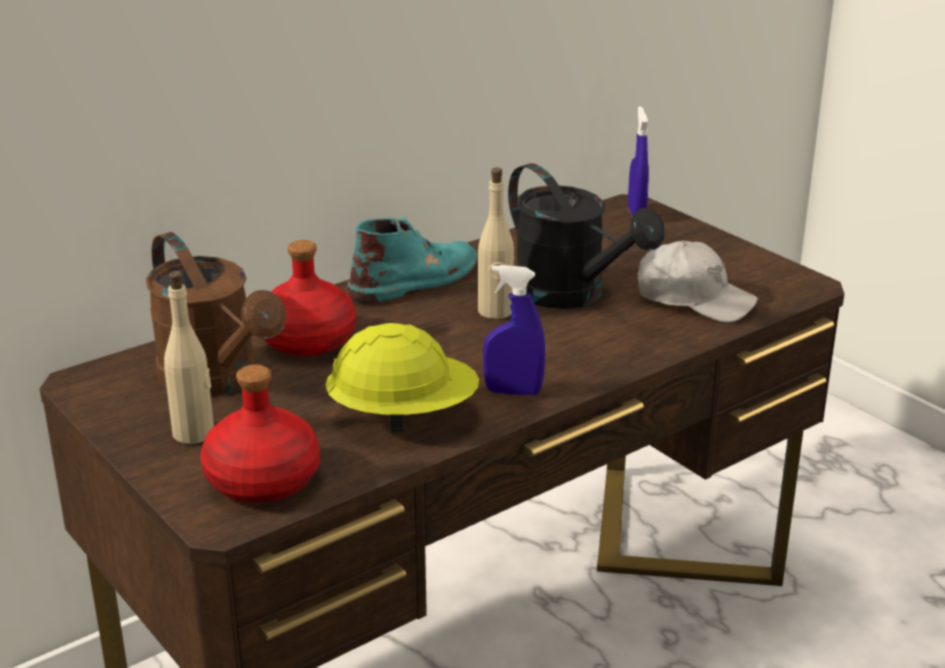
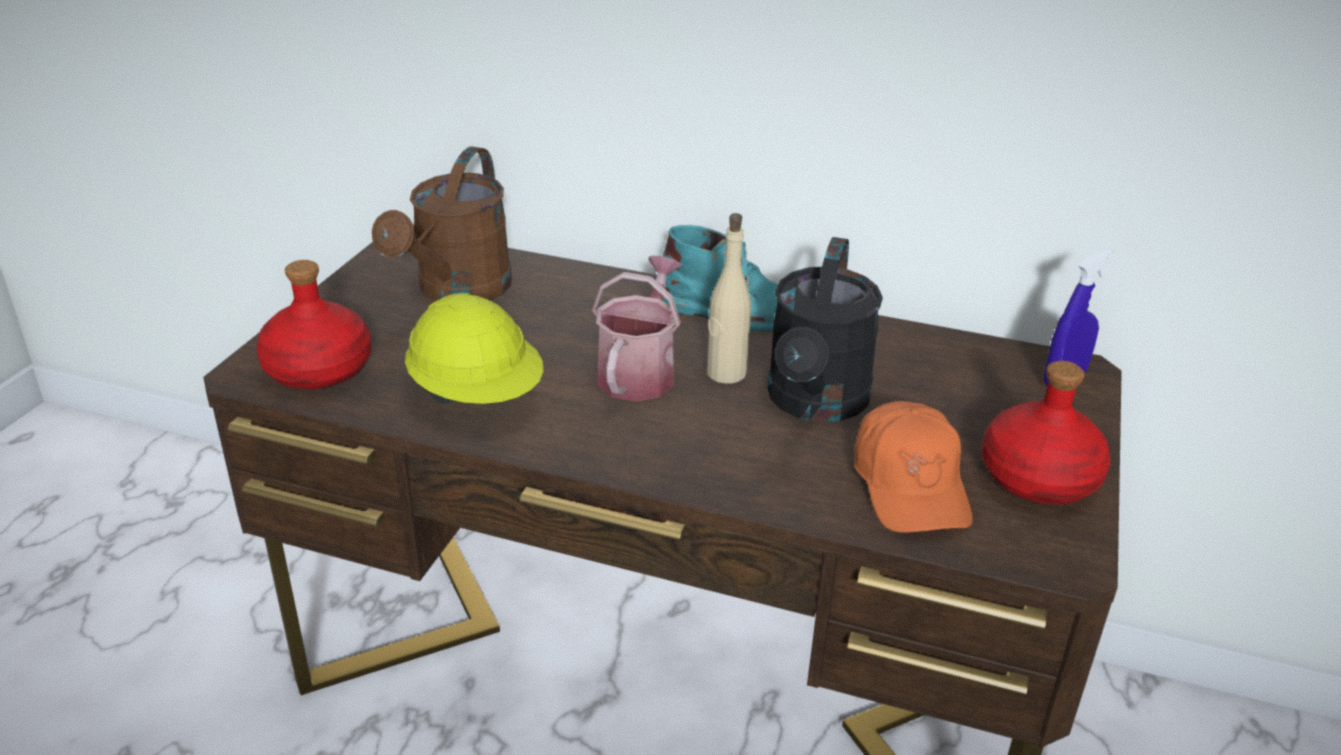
camera: 55 degrees right, 5 degrees up
beige bottle [164,271,214,444] -> none
red bottle [263,240,356,356] -> red bottle moved to [982,361,1111,505]
blue spray bottle [483,265,545,396] -> none
white cap [637,241,758,323] -> orange cap [854,401,973,533]
none -> watering can [592,256,682,402]

